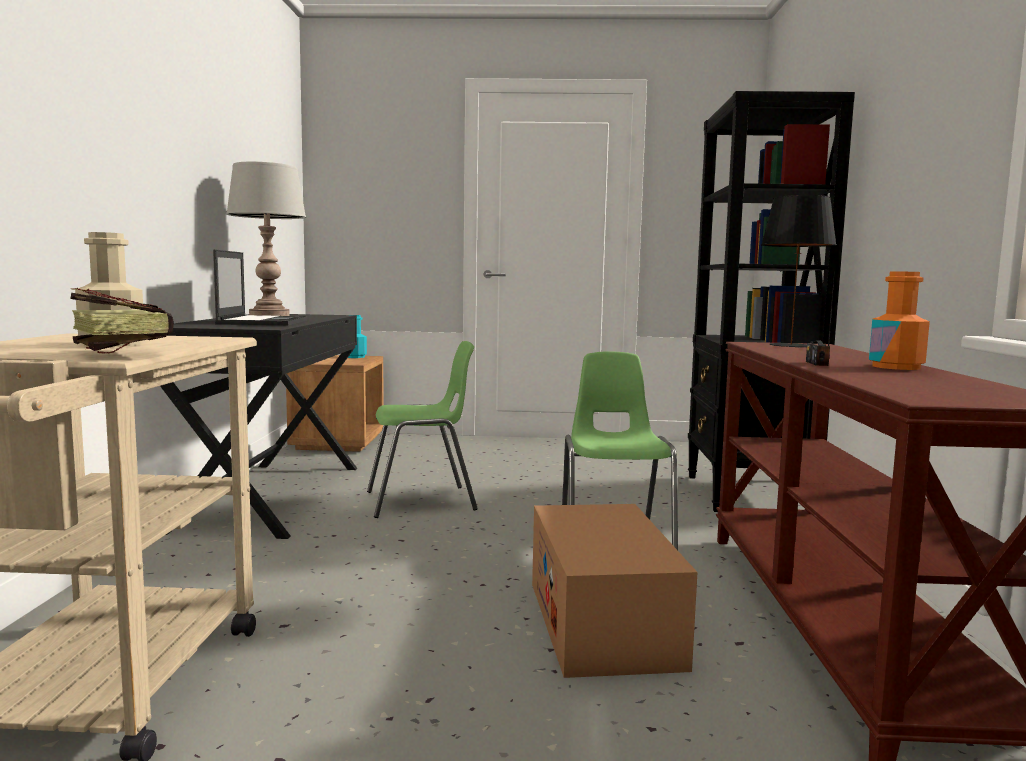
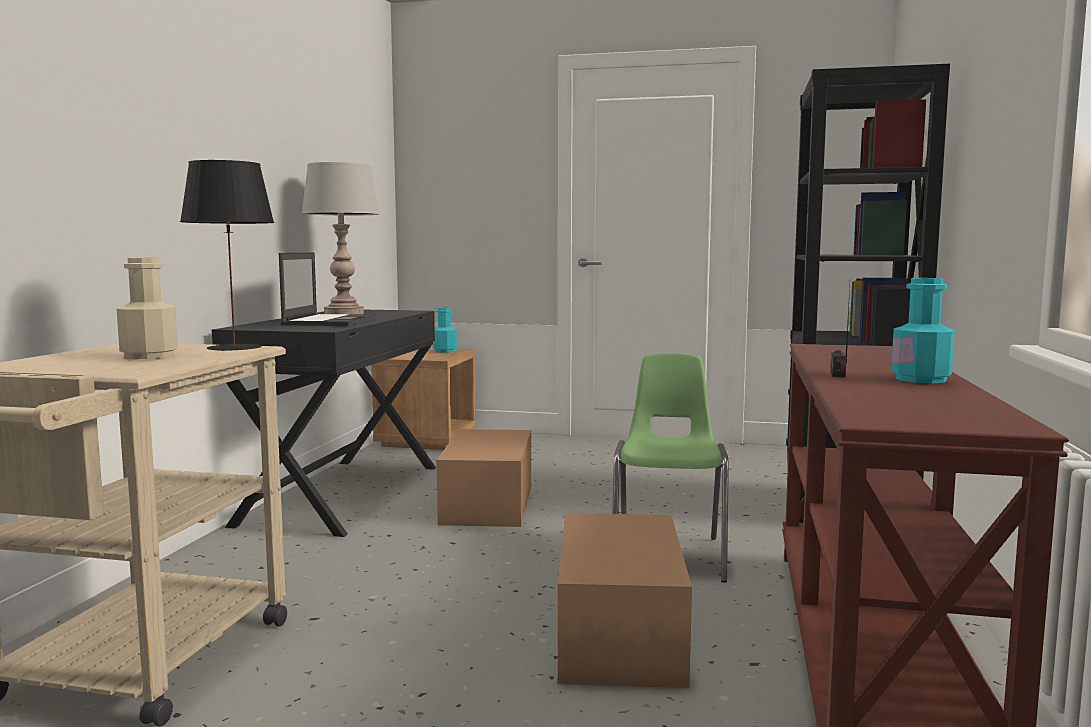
camera: 10 degrees right, 0 degrees up
book [70,288,174,354] -> none
green chair [367,341,478,518] -> cardboard box [437,429,531,527]
black table lamp [761,195,837,348] -> black table lamp moved to [180,160,274,351]
orange bottle [869,272,930,370] -> turquoise bottle [891,278,955,383]

